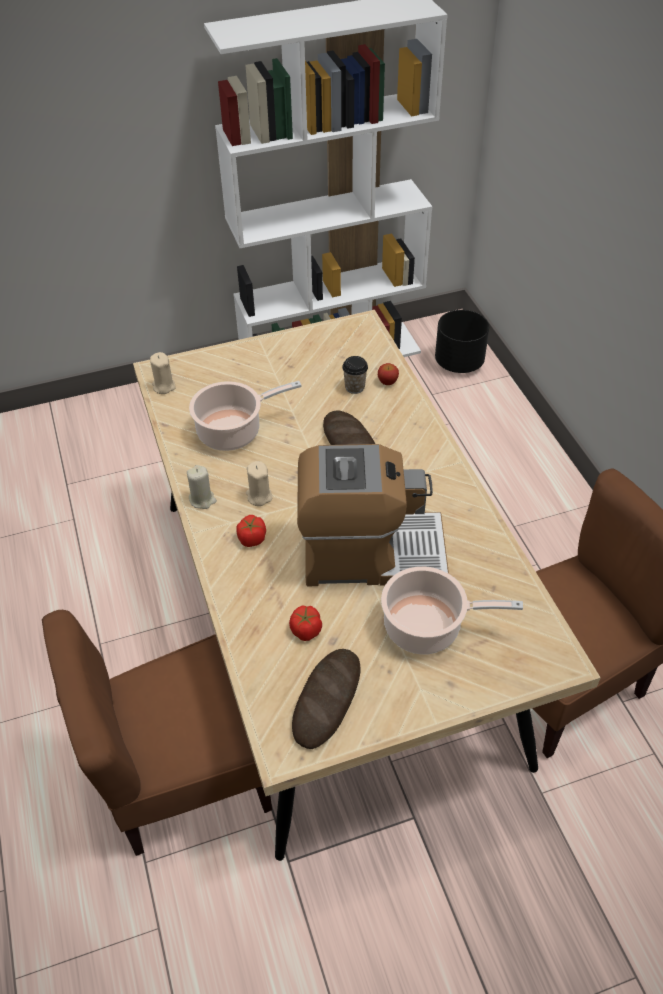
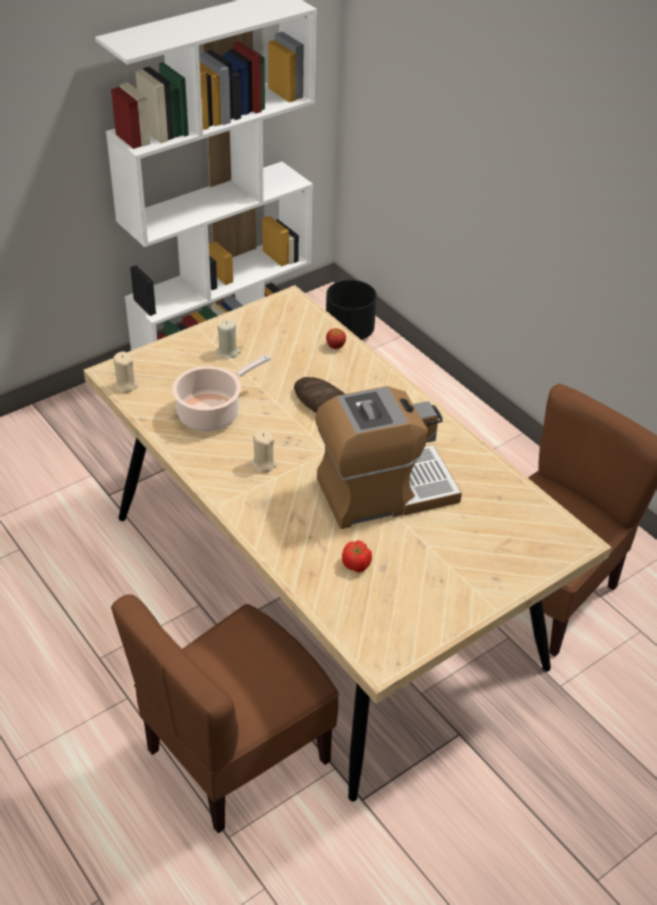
camera: 20 degrees left, 5 degrees down
beige candle [187,465,217,509] -> beige candle moved to [216,320,241,358]
tomato [237,515,266,547] -> none
bread [292,649,361,749] -> none
cup [342,356,368,394] -> none
cooking pot [381,566,523,654] -> none

